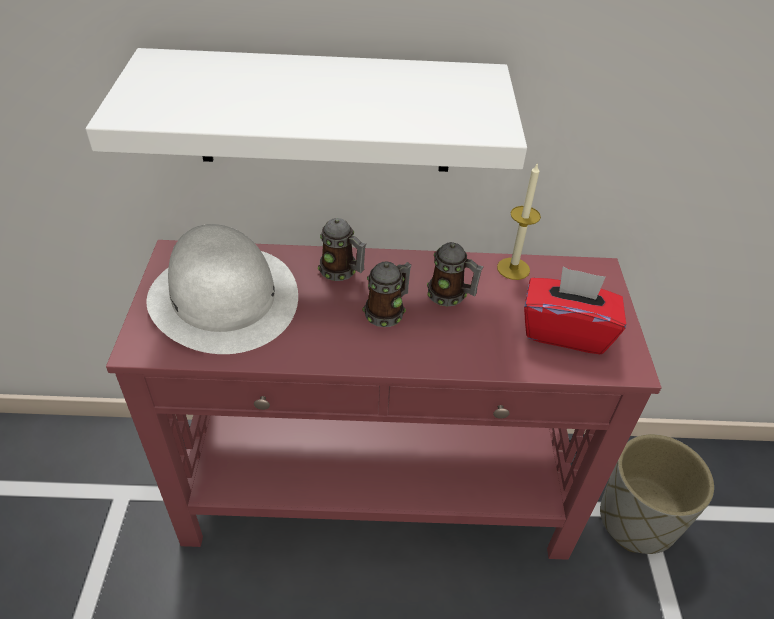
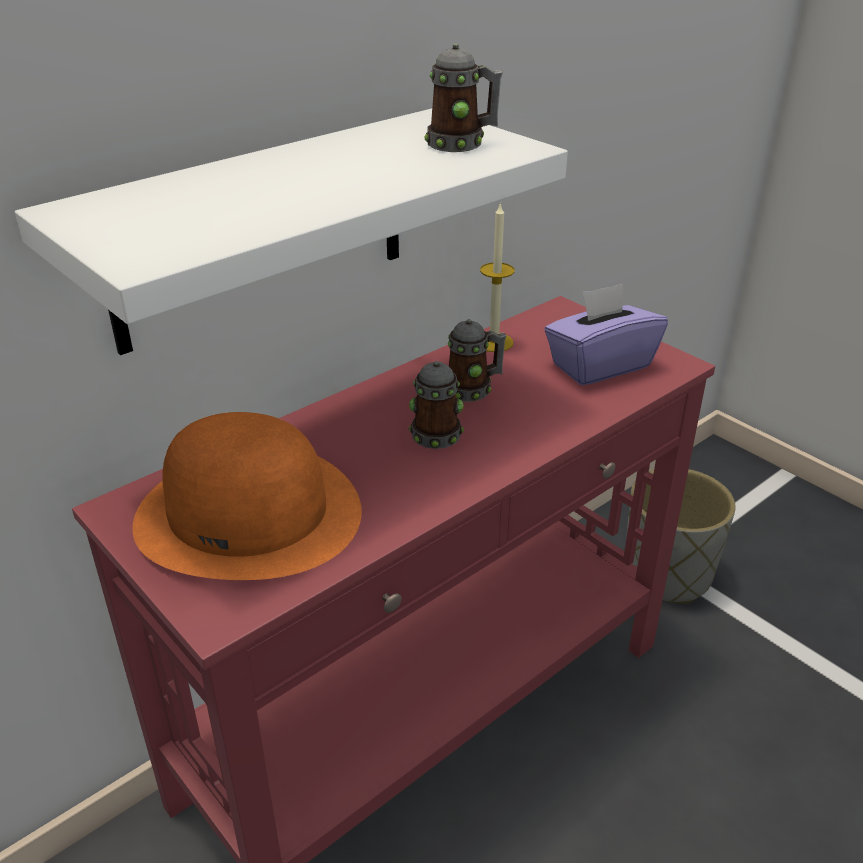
camera: 40 degrees left, 10 degrees down
white hat [147,224,298,354] -> orange hat [132,412,362,580]
mug [318,218,366,281] -> mug moved to [424,44,503,152]
red tissue box [524,267,626,354] -> purple tissue box [544,283,668,385]

